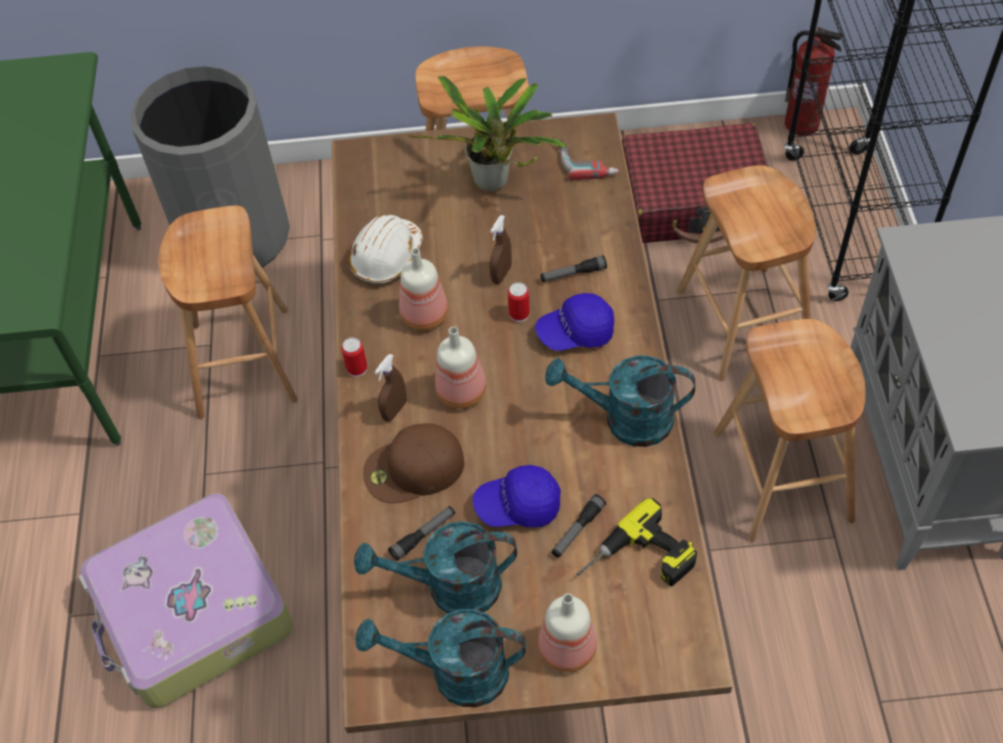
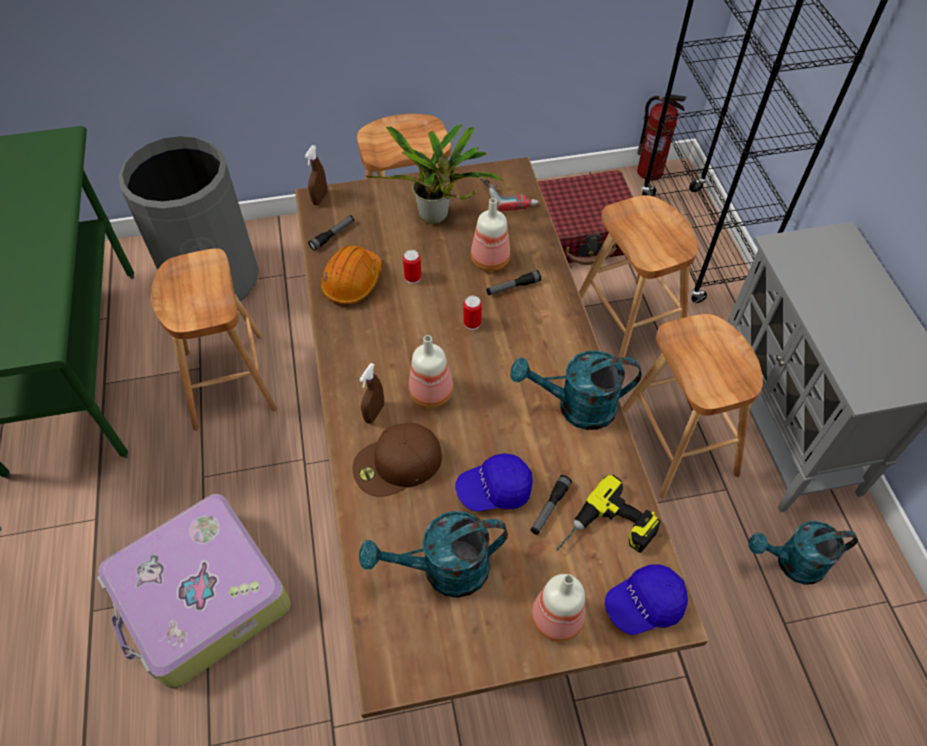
camera: 10 degrees left, 0 degrees up
can [341,338,367,377] -> can moved to [403,250,421,284]
white hard hat [349,215,423,283] -> orange hard hat [320,245,382,304]
turquoise watering can [356,609,526,707] -> turquoise watering can moved to [749,521,858,585]
flashlight [388,506,455,561] -> flashlight moved to [308,215,354,251]
bottle [399,248,448,330] -> bottle moved to [471,198,510,271]
brown spray bottle [489,215,512,284] -> brown spray bottle moved to [305,145,327,205]
blue cap [535,293,614,351] -> blue cap moved to [605,564,688,635]

